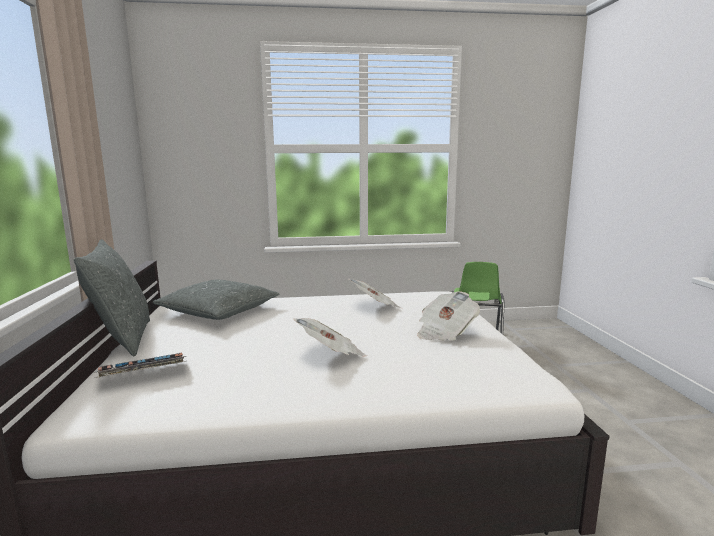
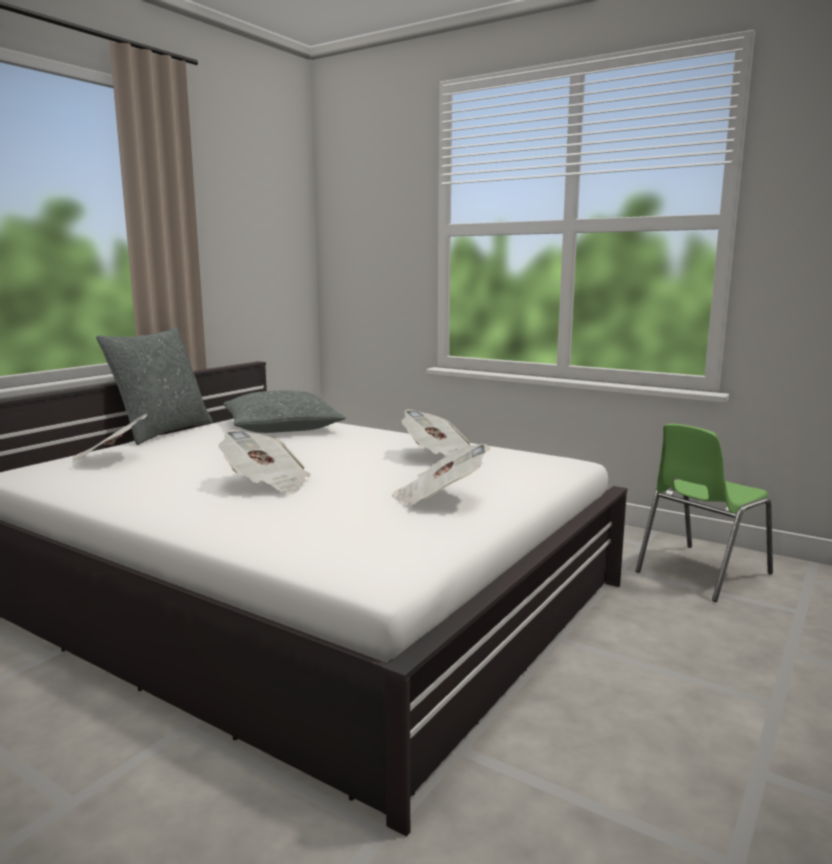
camera: 40 degrees right, 0 degrees up
keyboard [93,353,186,378] -> newspaper [72,414,147,462]

